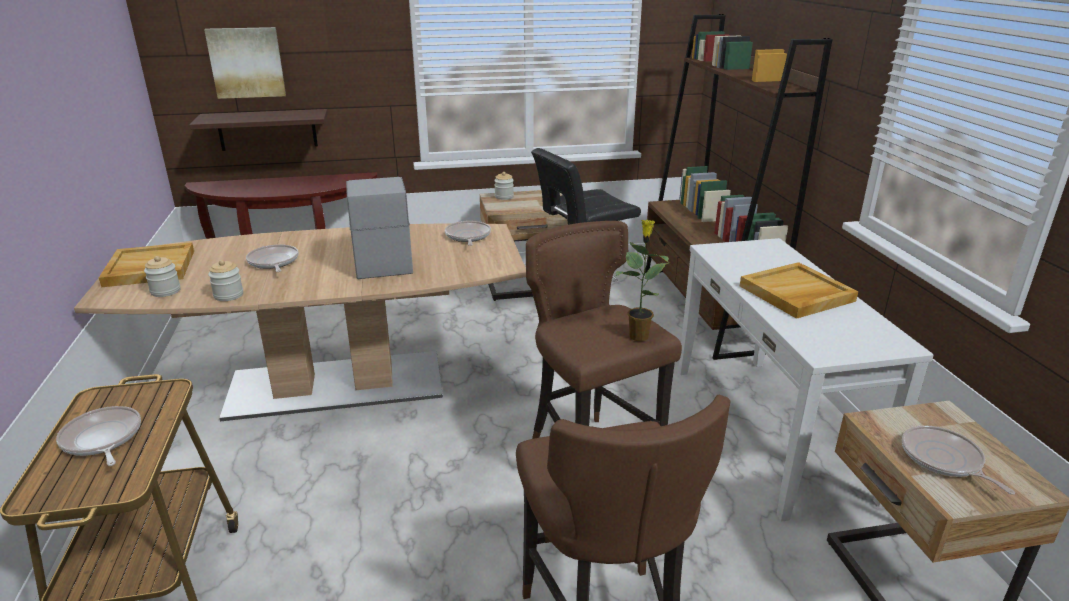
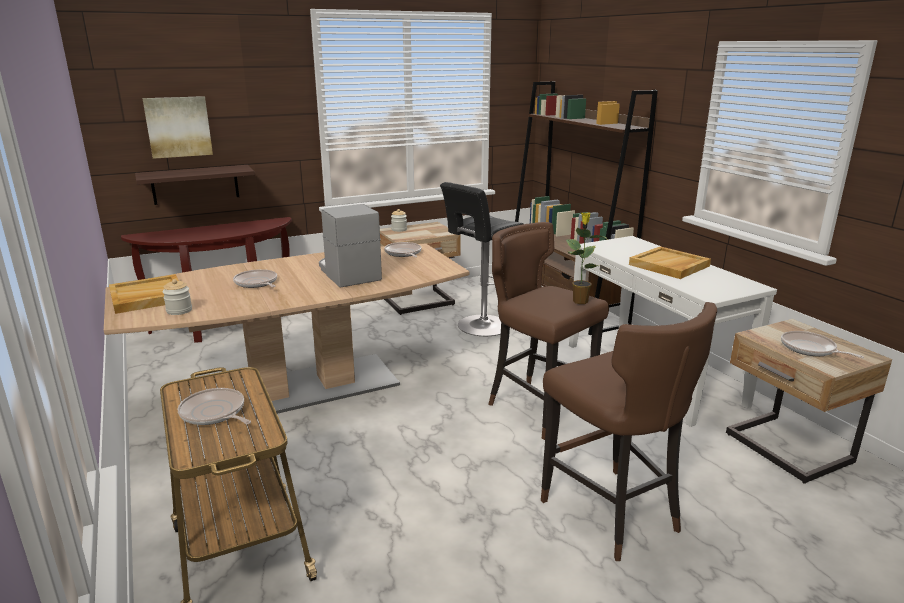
camera: 15 degrees left, 5 degrees down
jar [208,260,243,301] -> none

